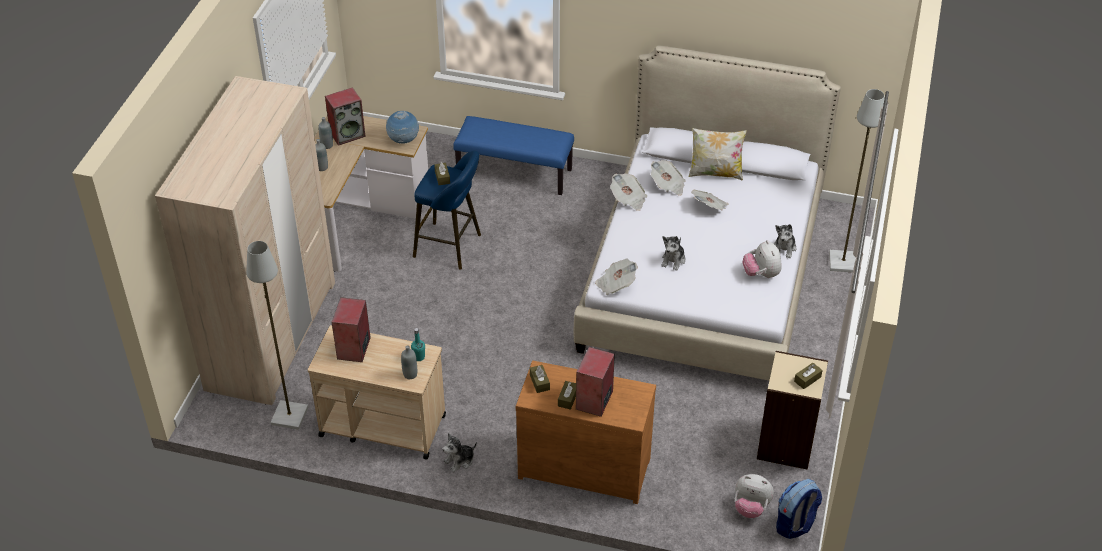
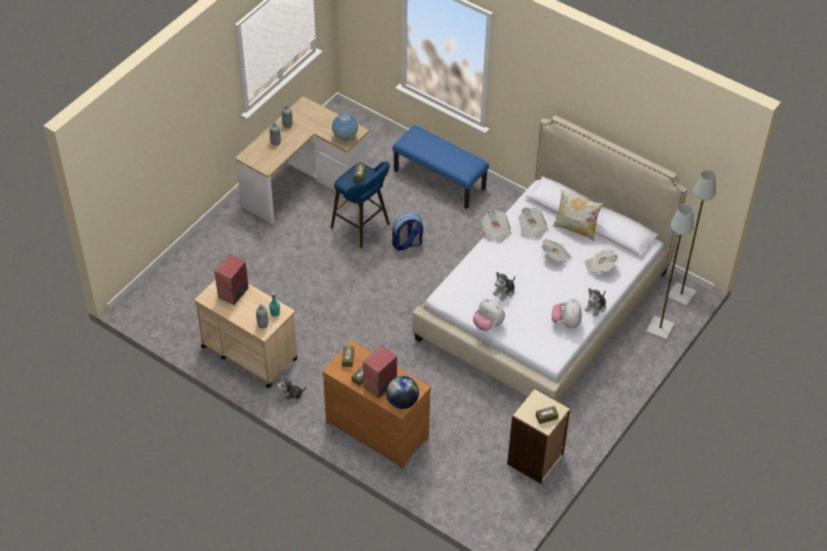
camera: 20 degrees right, 5 degrees up
beige wardrobe [155,76,335,405] -> none
grey floor lamp [246,241,308,430] -> grey floor lamp moved to [668,170,716,307]
speaker [325,87,366,146] -> none
newspaper [595,259,638,295] -> newspaper moved to [585,250,618,274]
plush toy [735,474,774,518] -> plush toy moved to [473,299,505,331]
backpack [776,479,822,539] -> backpack moved to [392,213,423,251]
none -> globe [386,376,419,409]

